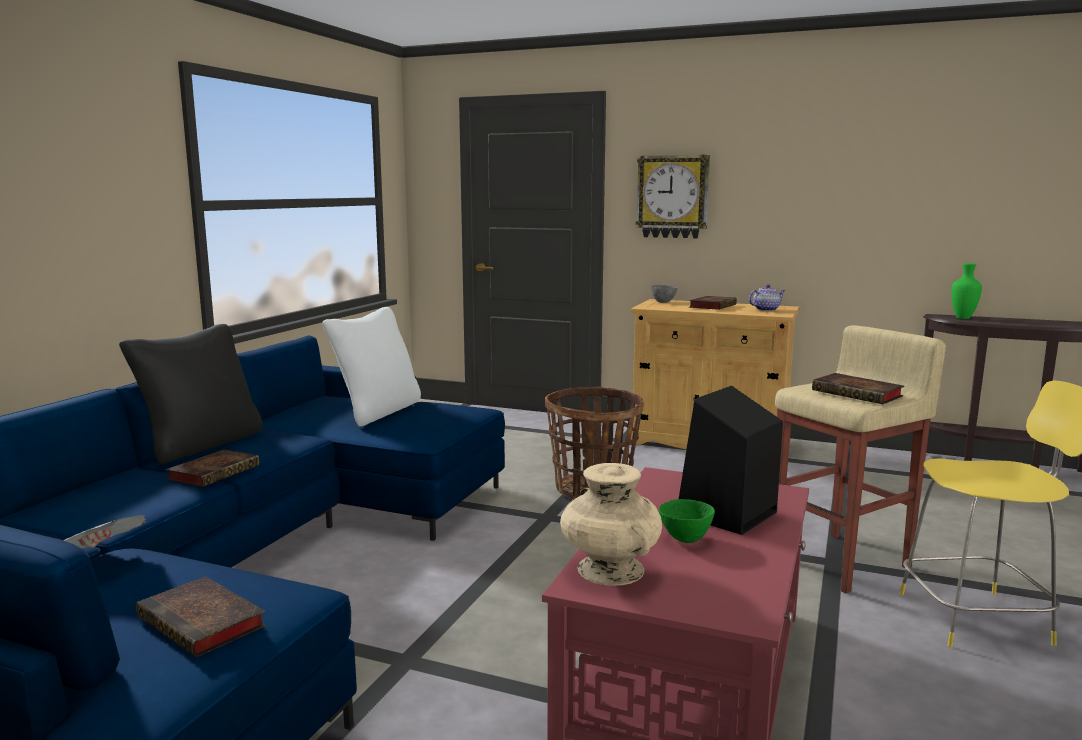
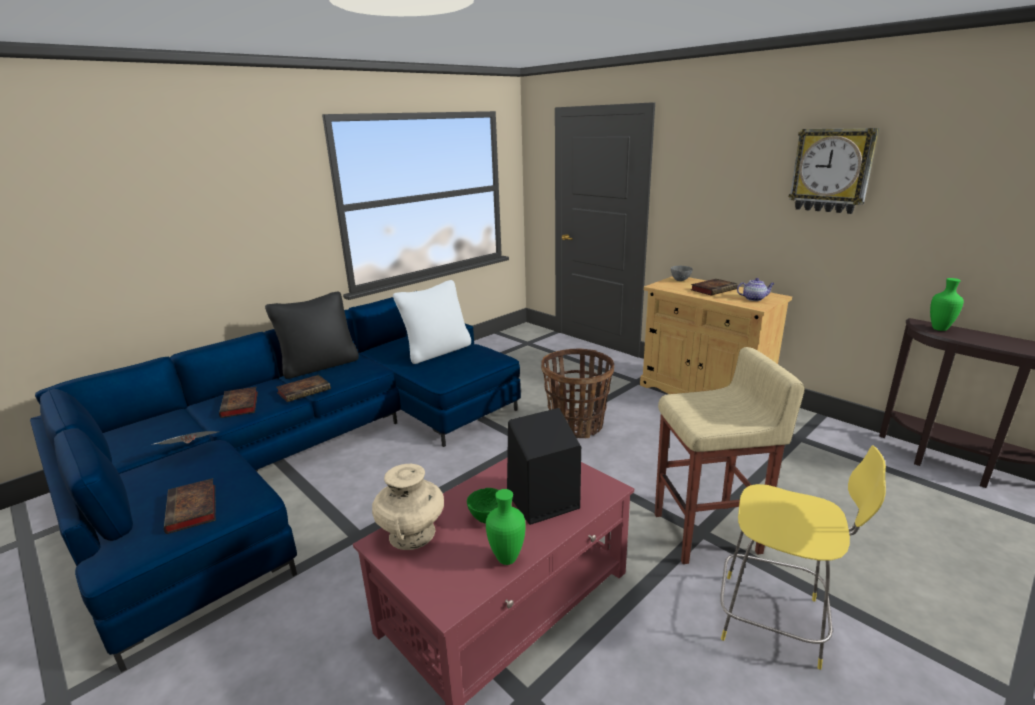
camera: 25 degrees right, 10 degrees up
wall clock [636,155,710,238] -> wall clock moved to [789,128,879,214]
book [812,373,905,404] -> book moved to [219,387,258,418]
none -> green vase [486,489,526,565]

